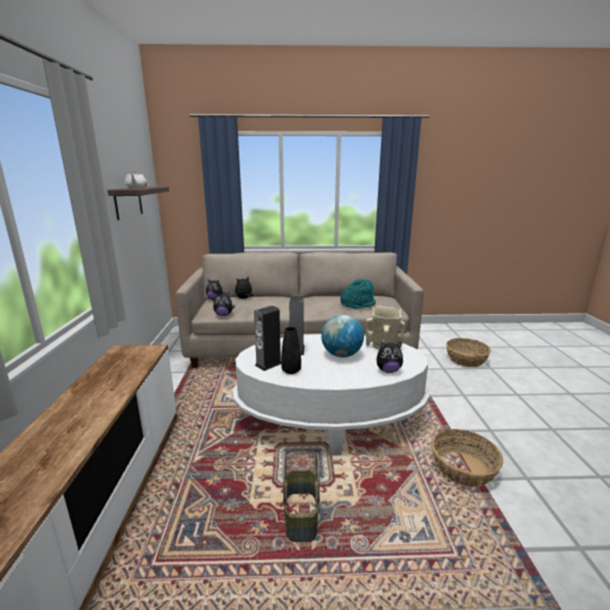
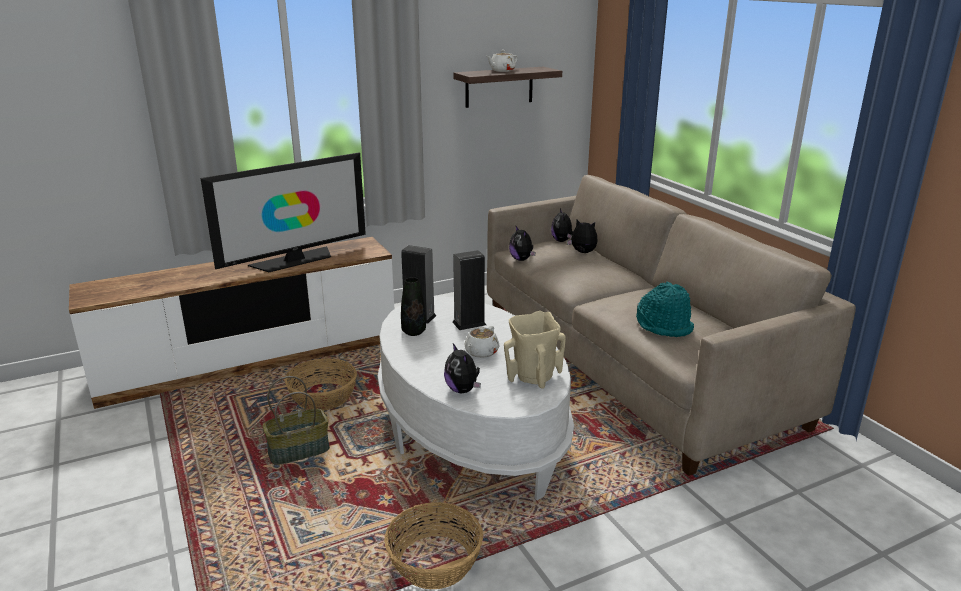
camera: 65 degrees right, 5 degrees up
globe [321,315,364,357] -> white teapot [464,326,500,358]
basket [446,338,491,367] -> basket moved to [285,358,357,411]
none -> television [201,153,366,272]

